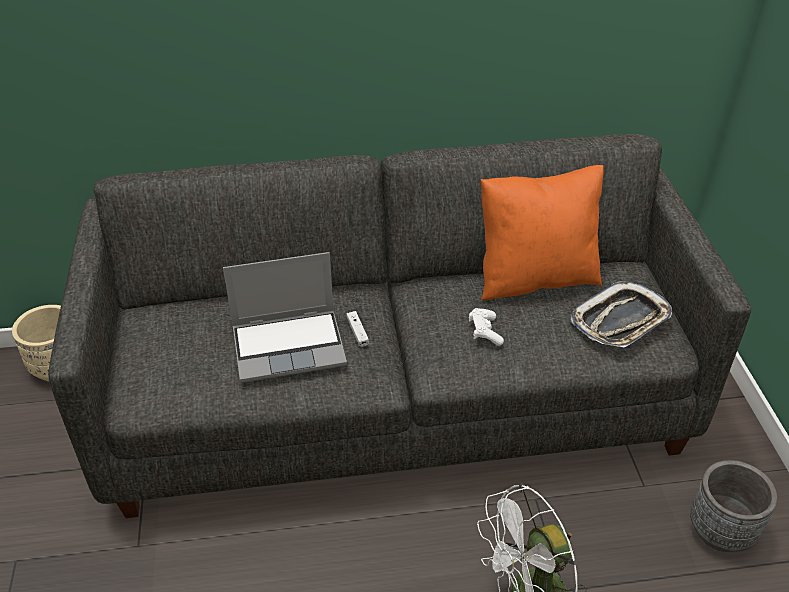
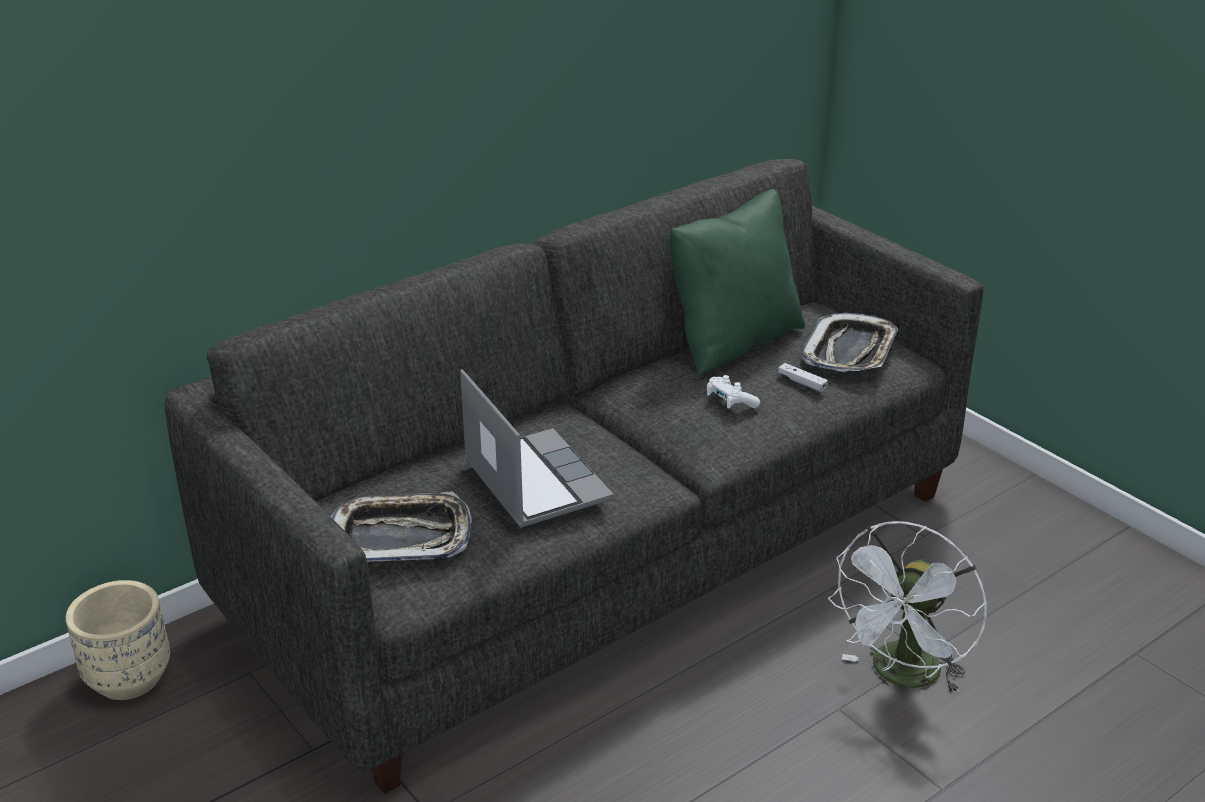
camera: 30 degrees left, 10 degrees down
laptop [223,252,347,383] -> laptop turned 75 degrees counterclockwise [460,369,614,528]
white game controller [346,311,369,347] -> white game controller moved to [778,363,828,392]
orange pillow [481,165,604,300] -> green pillow [670,189,805,376]
grey planter [690,460,777,552] -> none
none -> tray [331,491,472,562]

